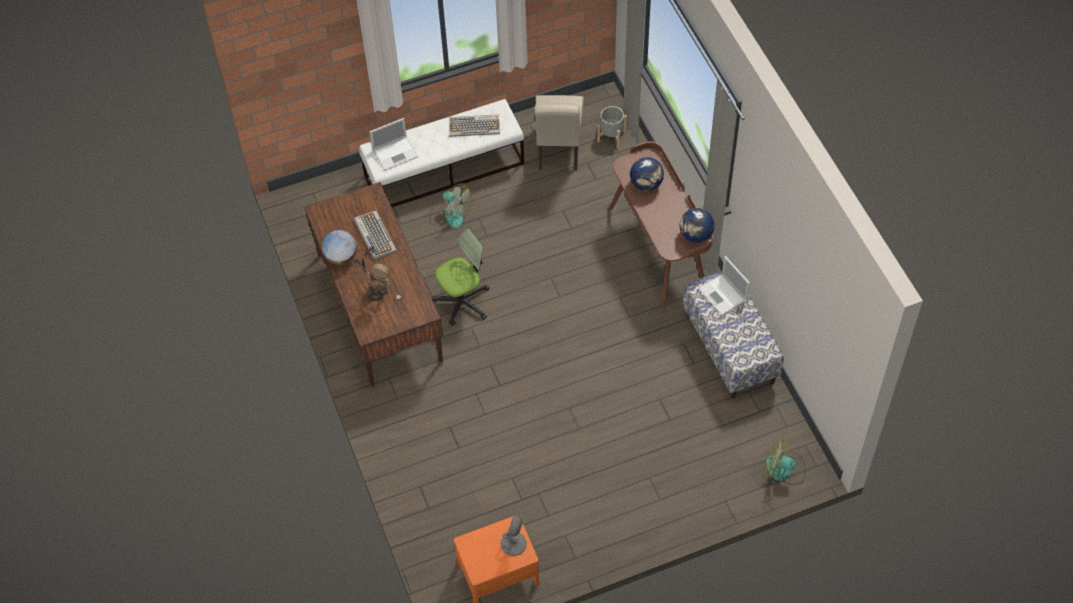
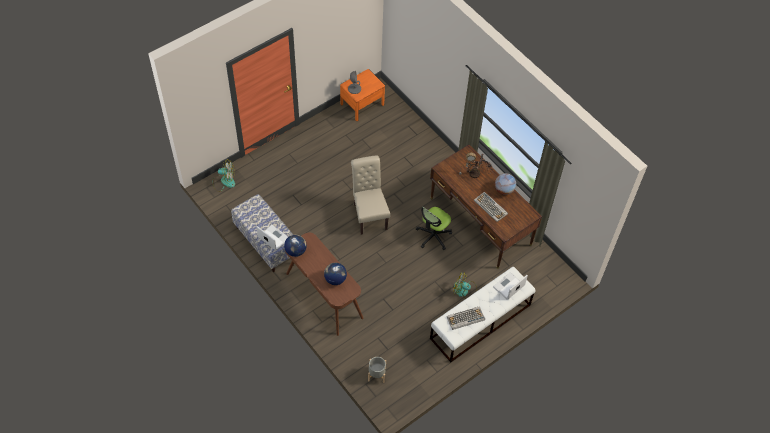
camera: 160 degrees right, 0 degrees up
beige chair [534,95,584,171] -> beige chair moved to [351,155,390,235]

